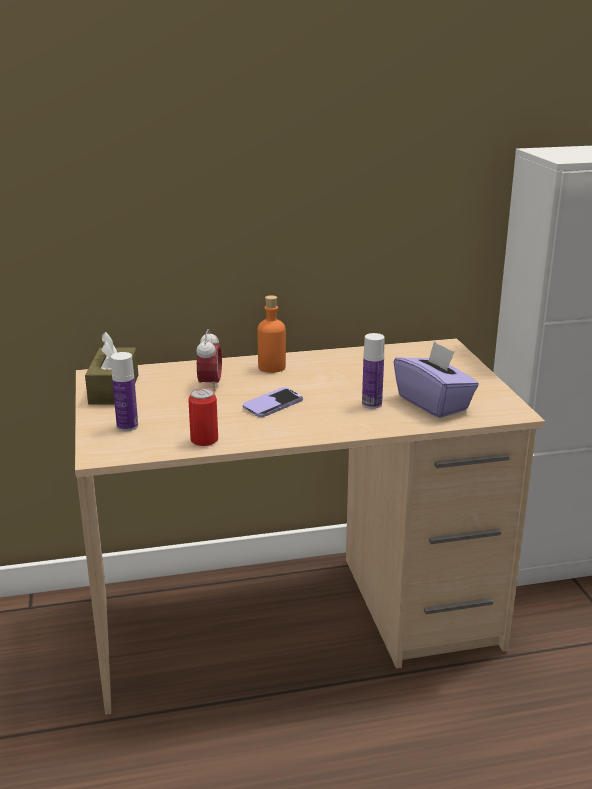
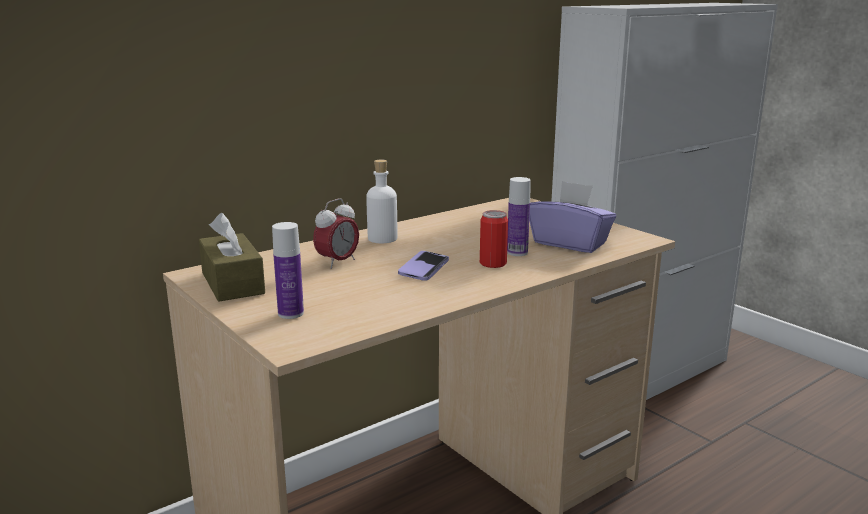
camera: 25 degrees left, 5 degrees down
can [188,388,218,446] -> can moved to [480,210,508,268]
alarm clock [197,329,222,392] -> alarm clock turned 60 degrees clockwise [313,198,359,269]
orange bottle [258,295,286,373] -> white bottle [366,160,398,243]

